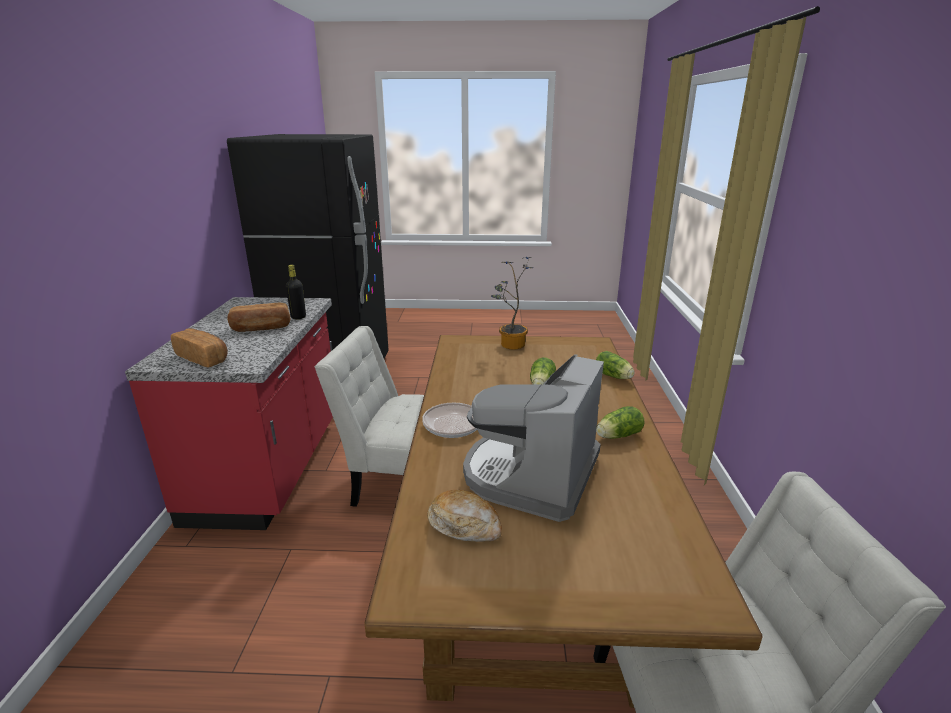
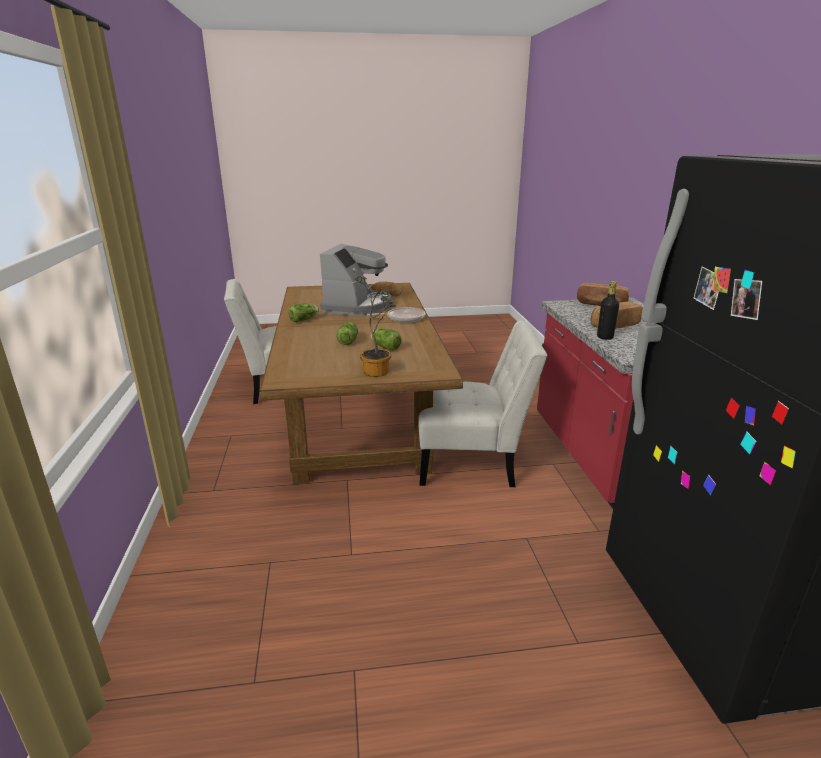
camera: 170 degrees right, 0 degrees up
lettuce [596,351,635,379] -> lettuce moved to [370,328,402,351]

